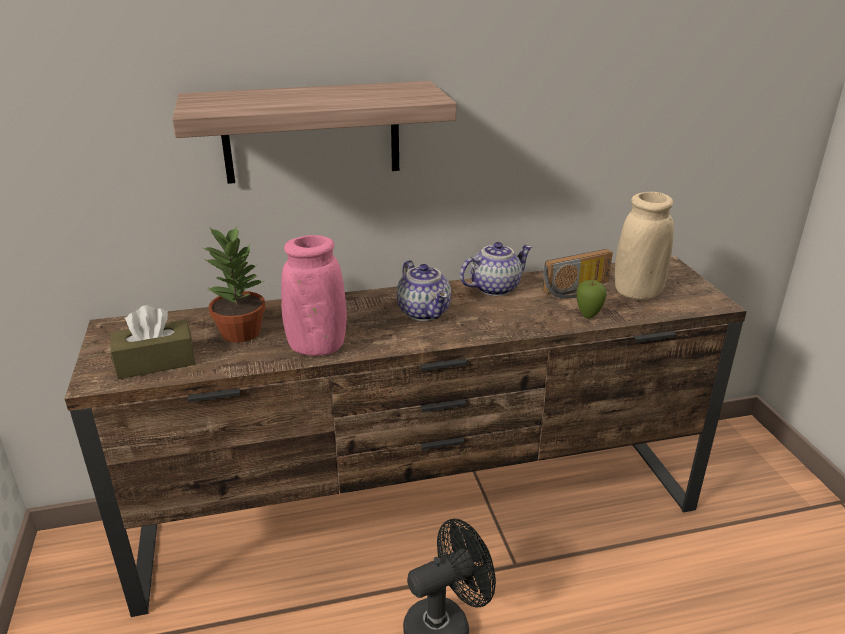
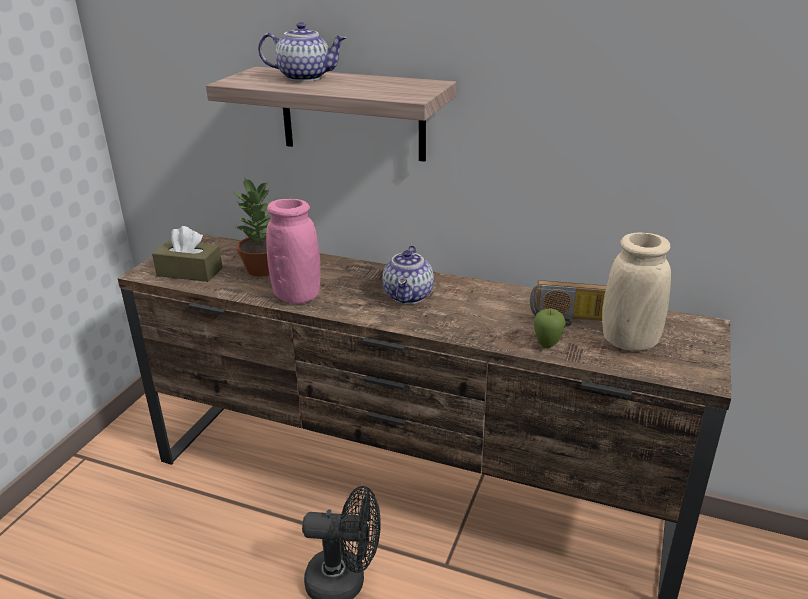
camera: 35 degrees right, 0 degrees up
teapot [460,242,532,296] -> teapot moved to [258,22,347,82]

